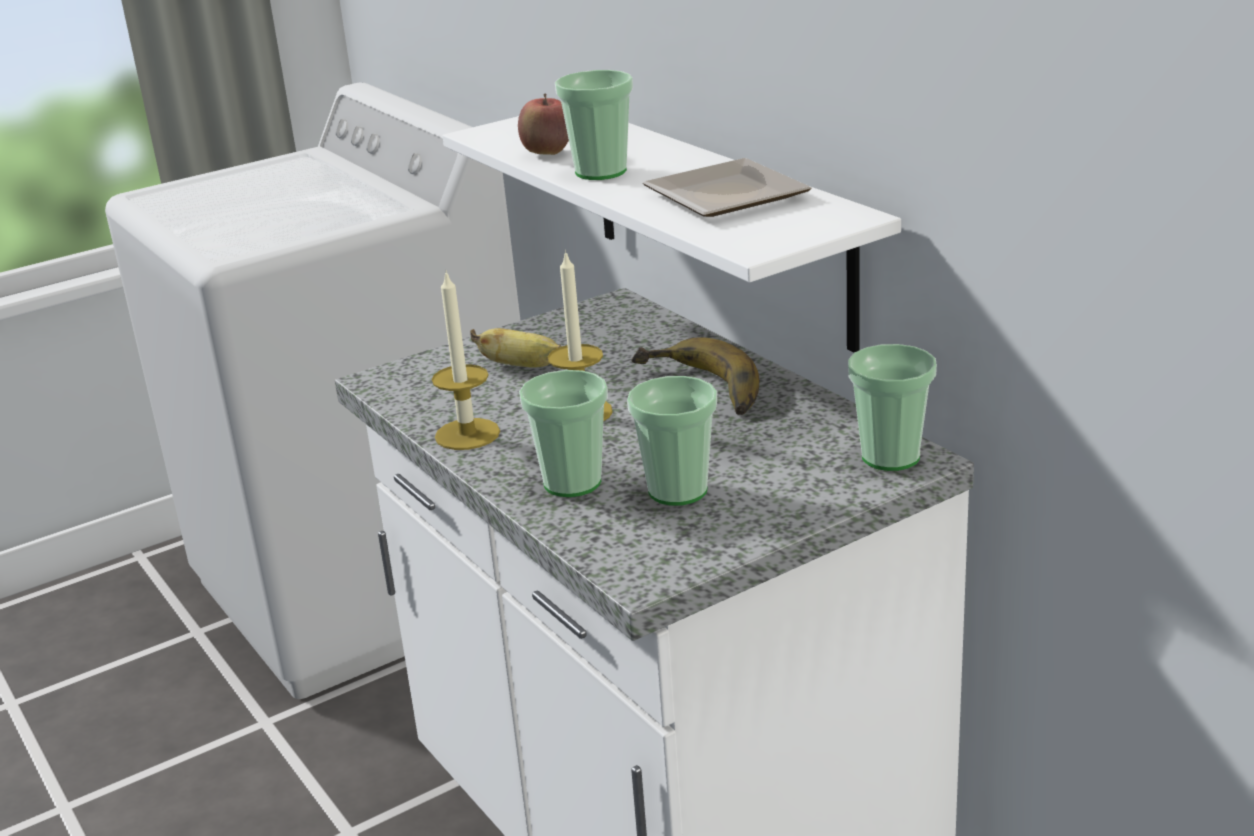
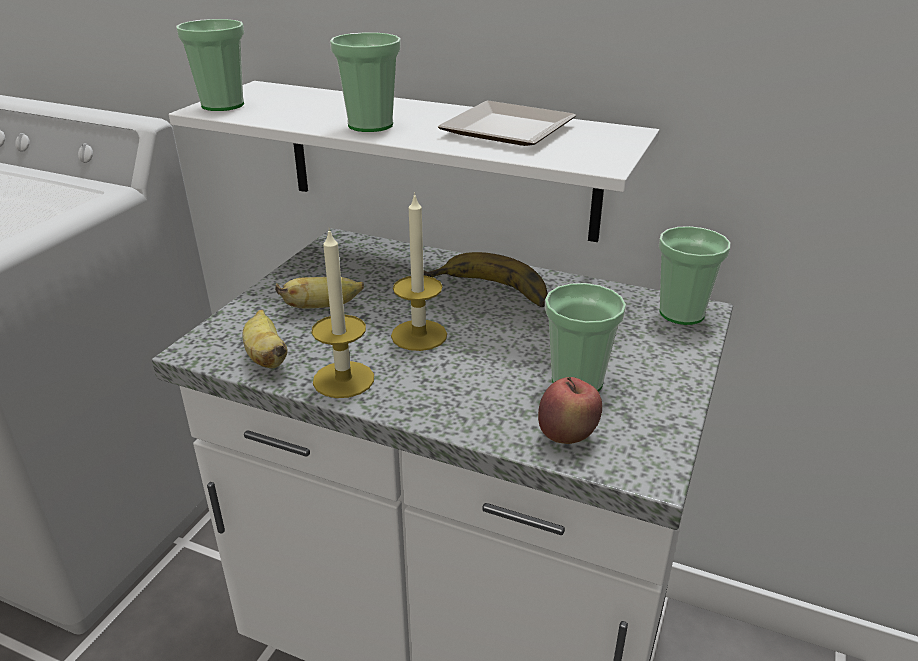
camera: 35 degrees left, 5 degrees up
apple [518,93,569,155] -> apple moved to [538,377,602,444]
cup [519,370,608,497] -> cup moved to [176,19,244,111]
none -> banana [242,309,288,368]

